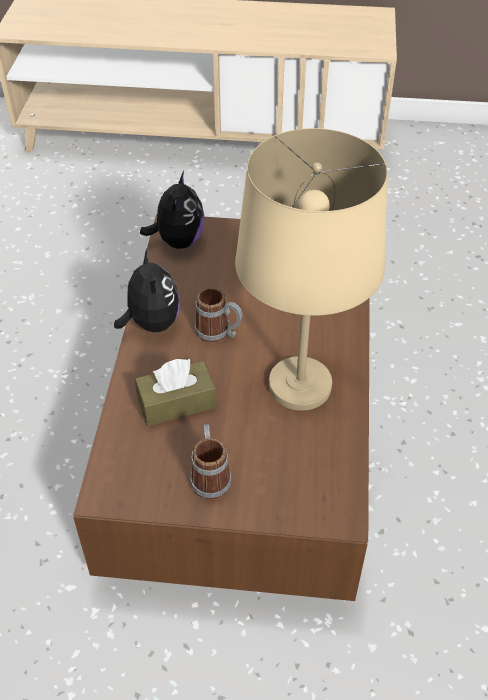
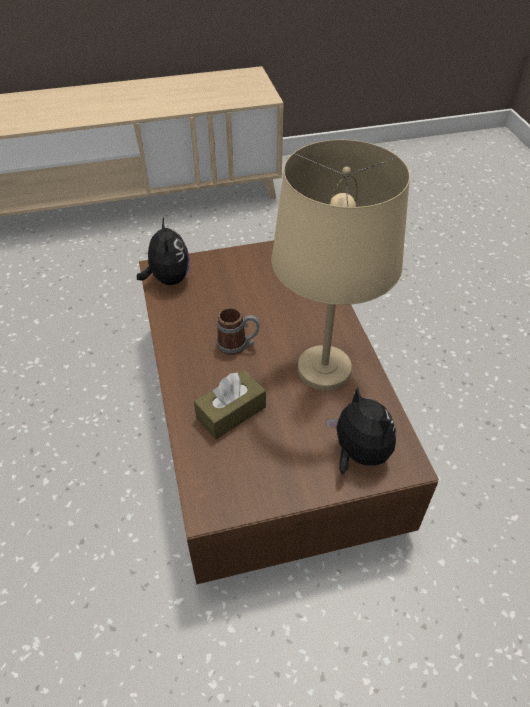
camera: 20 degrees left, 0 degrees up
plush toy [114,249,180,332] -> plush toy moved to [327,386,396,475]
mug [190,424,231,500] -> none

